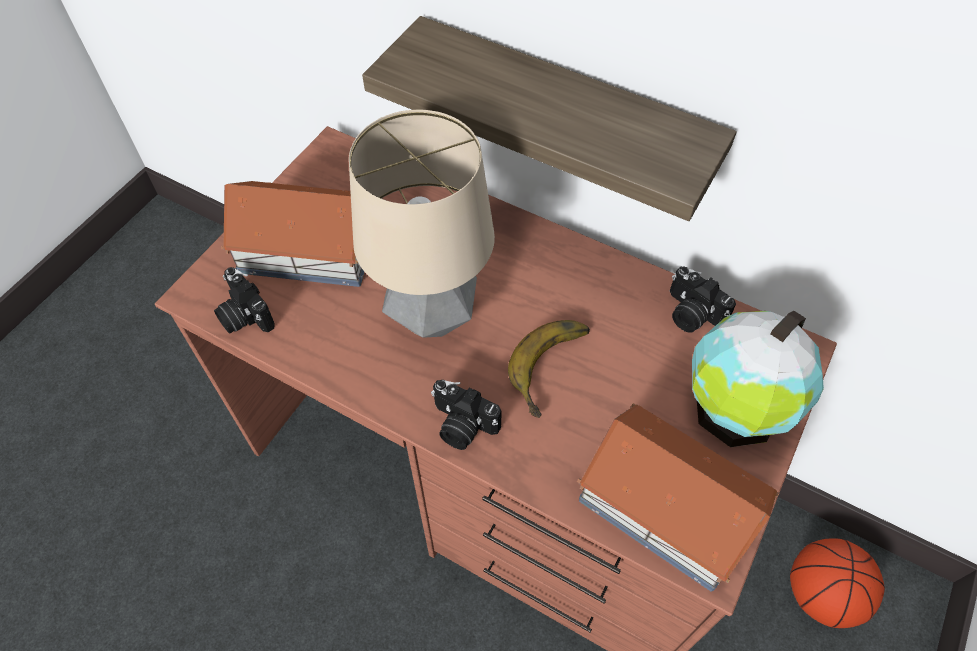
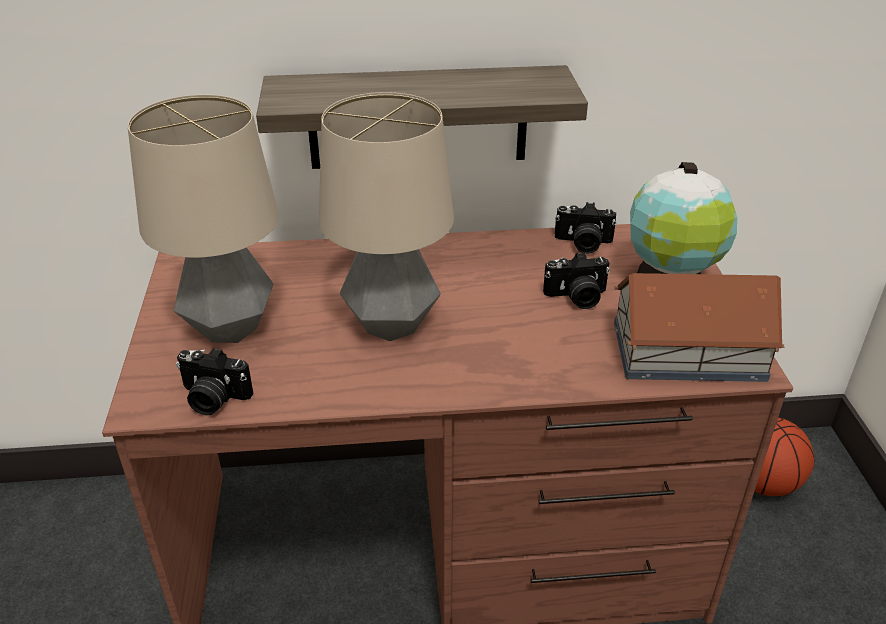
camera: 35 degrees left, 20 degrees down
toy house [221,181,364,287] -> table lamp [128,95,279,343]
camera [431,380,502,450] -> camera moved to [543,252,610,309]
banana [508,320,590,418] -> none

